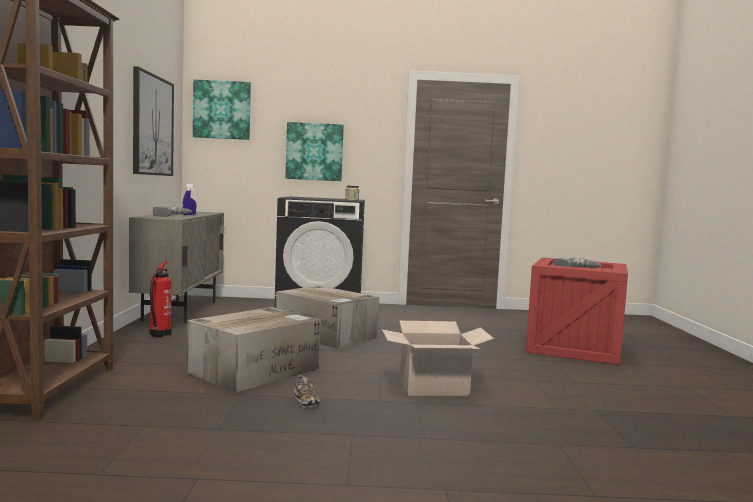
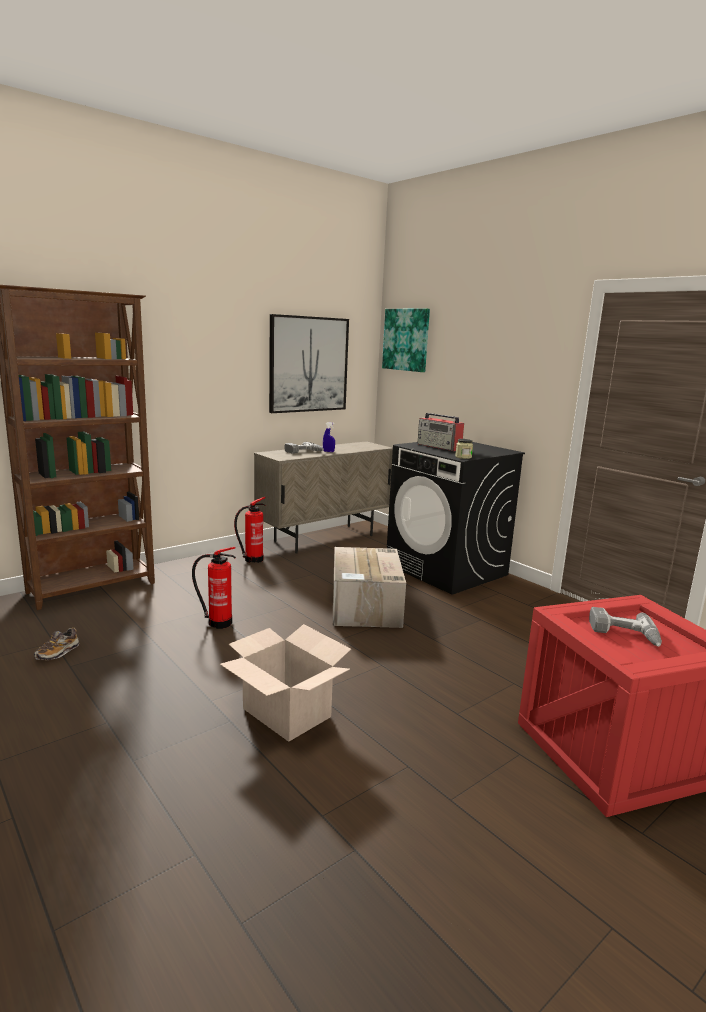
camera: 50 degrees right, 10 degrees up
cardboard box [187,307,321,392] -> fire extinguisher [192,547,236,629]
picture [285,122,344,181] -> none
shoe [294,375,320,408] -> shoe moved to [34,627,80,660]
none -> radio [417,413,464,451]

